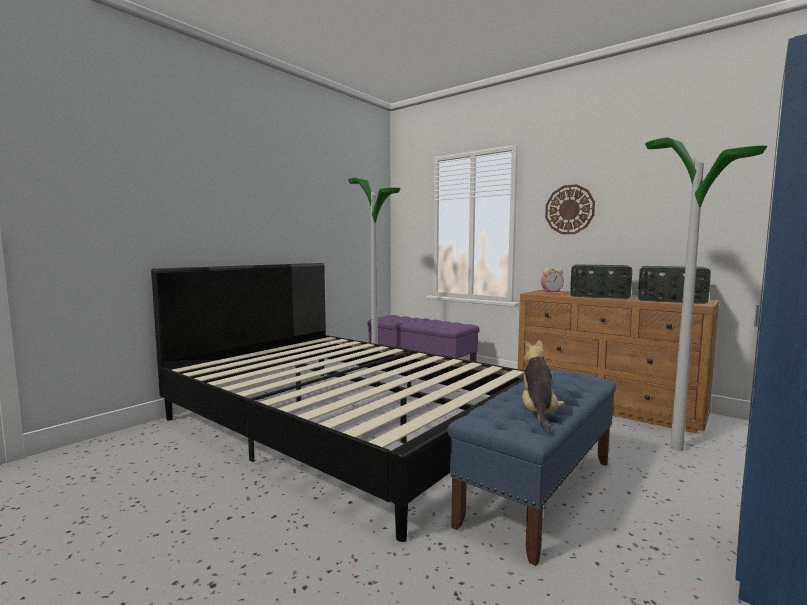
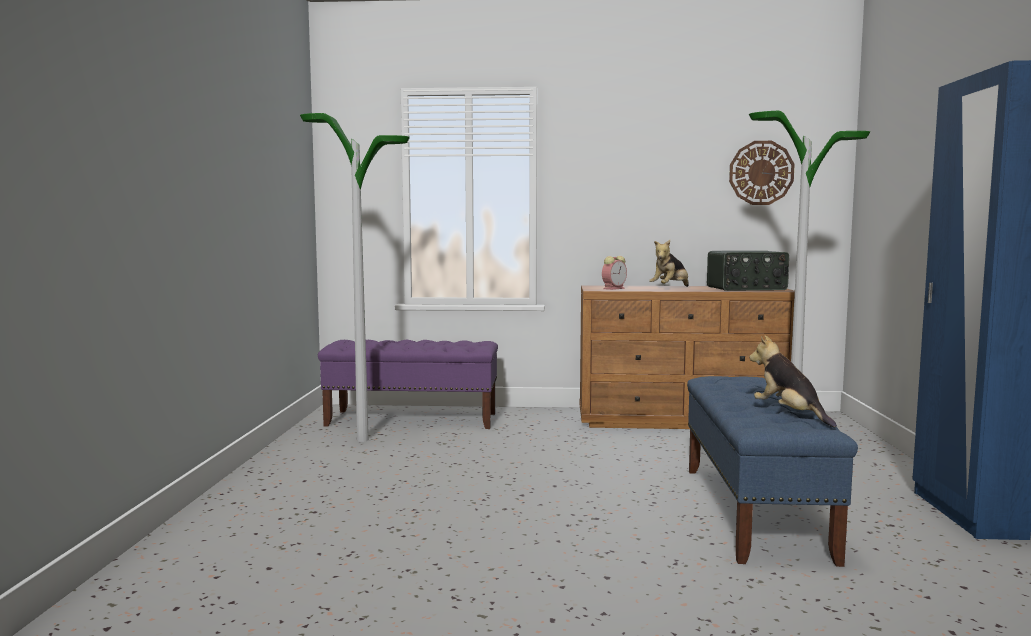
camera: 35 degrees left, 0 degrees up
black bed [151,263,525,542] -> none
wall clock [545,184,595,234] -> wall clock moved to [729,141,795,205]
radio [570,265,632,299] -> plush toy [649,240,689,287]

